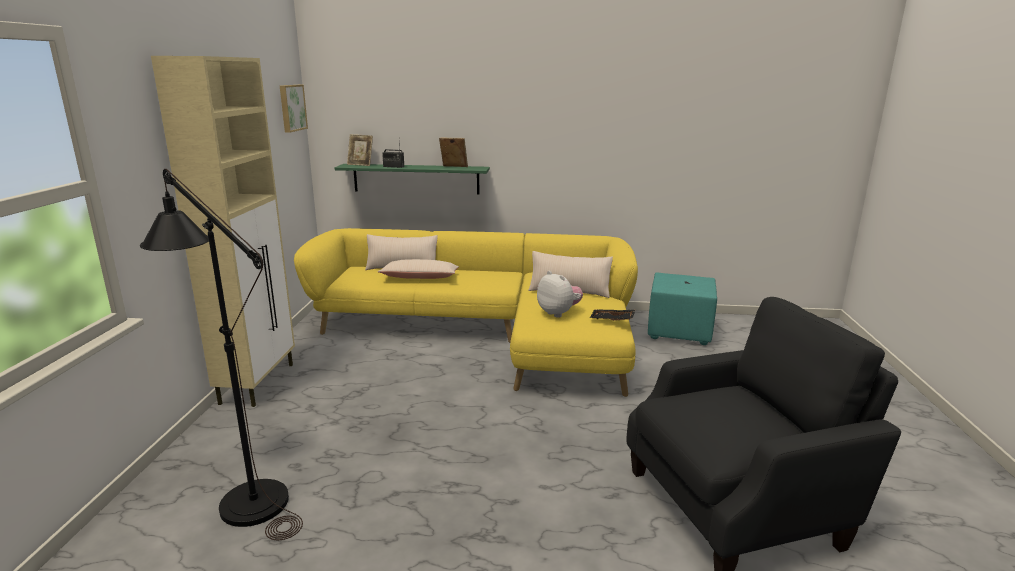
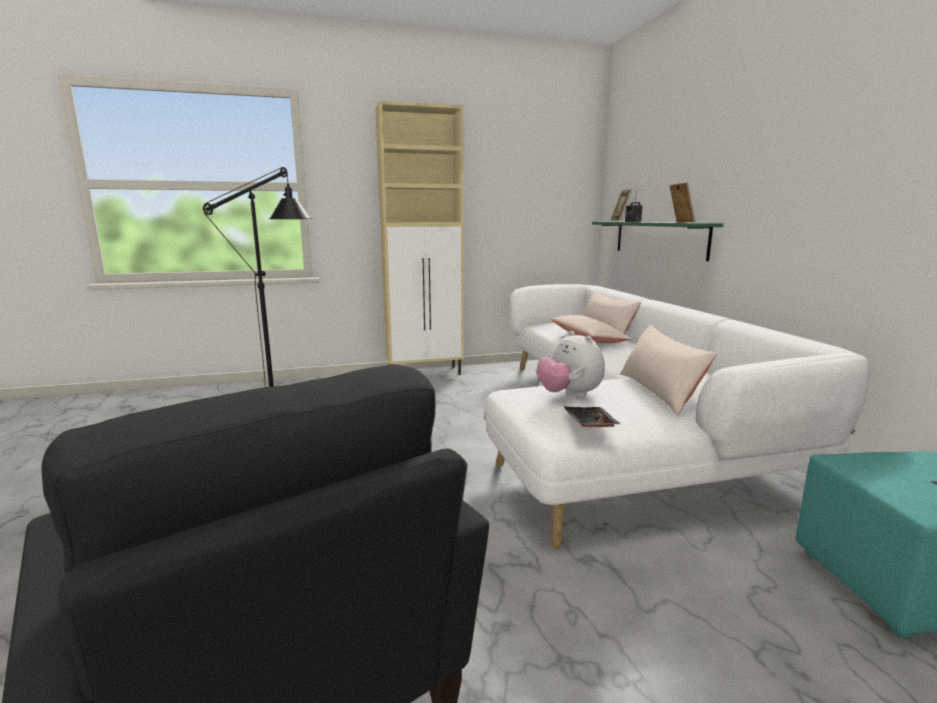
camera: 70 degrees right, 5 degrees down
picture [280,85,308,133] -> none
yellow sofa [294,228,638,397] -> white sofa [485,284,870,549]
plush toy [537,271,583,318] -> plush toy turned 120 degrees clockwise [537,331,605,397]

